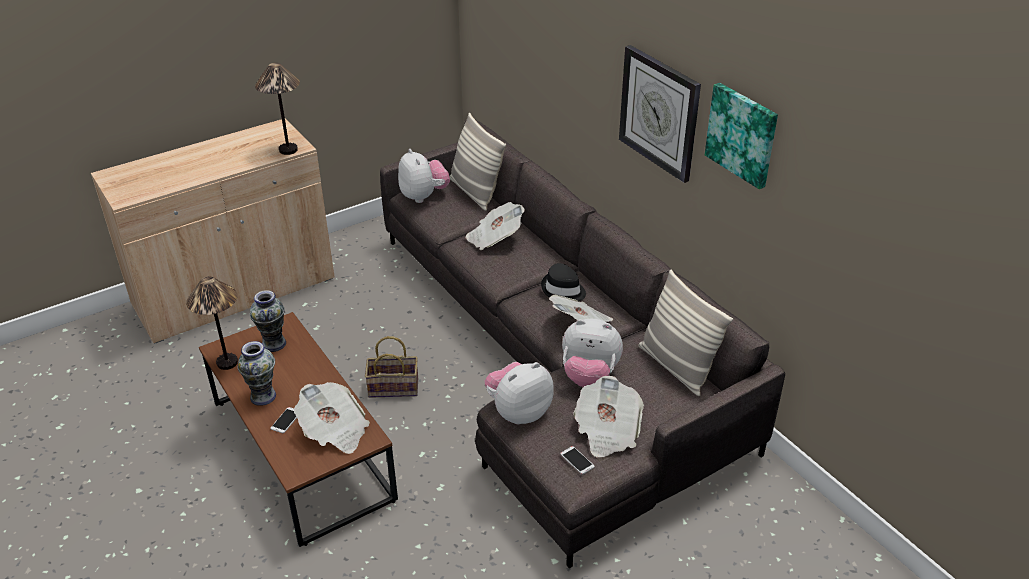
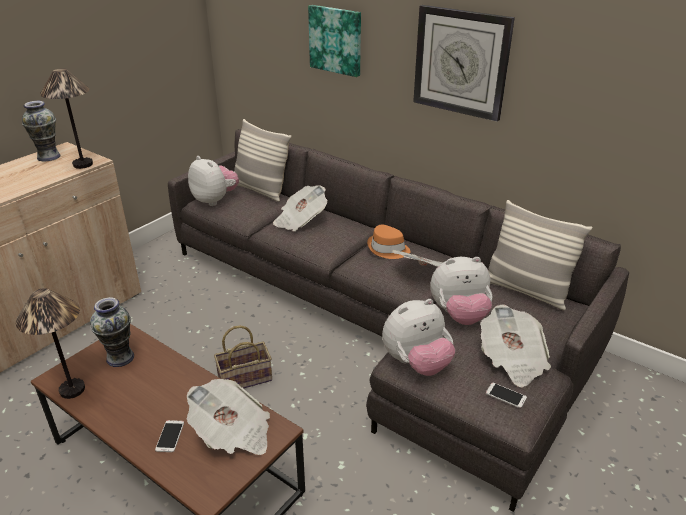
camera: 20 degrees left, 5 degrees down
vase [238,341,276,406] -> vase moved to [22,101,60,161]
plush toy [485,362,554,424] -> plush toy turned 150 degrees counterclockwise [382,299,455,376]
black hat [541,263,586,301] -> orange hat [367,225,410,259]
picture [705,83,778,189] -> picture moved to [308,5,361,77]

